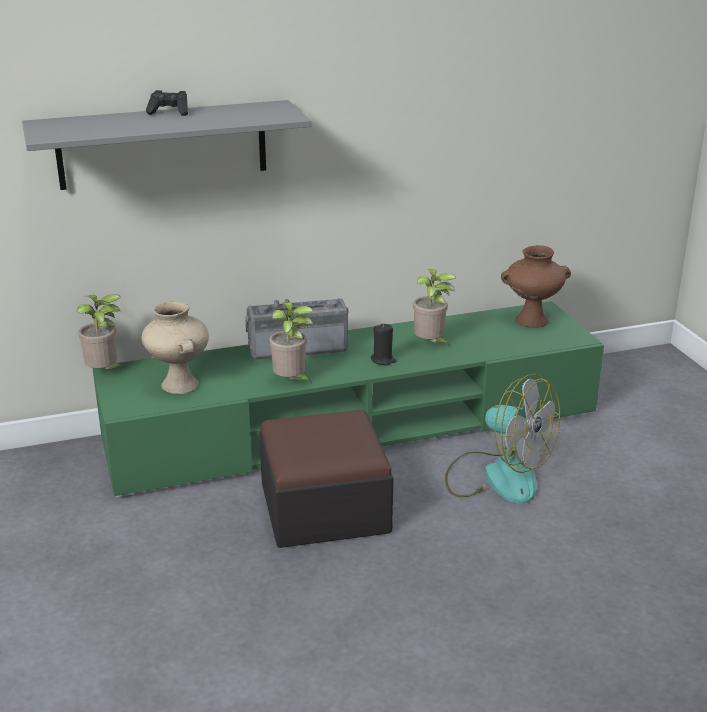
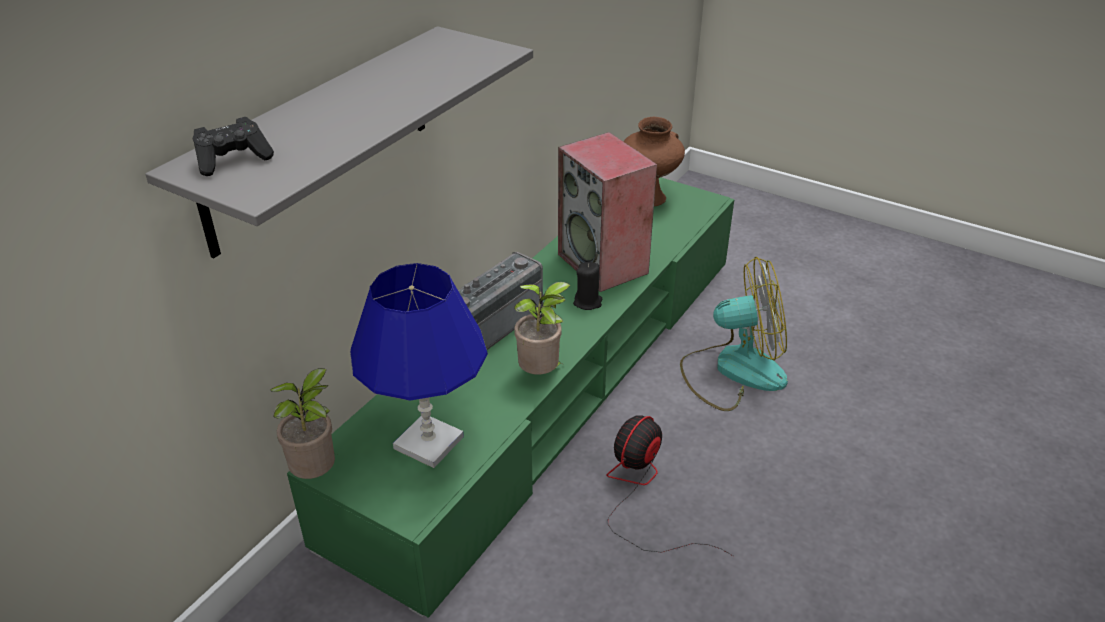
camera: 40 degrees left, 10 degrees up
beige vase [141,302,209,394] -> blue table lamp [350,263,488,468]
black game controller [146,90,188,116] -> black game controller moved to [193,117,274,176]
ottoman [259,410,393,548] -> fan [607,415,733,556]
potted plant [413,269,456,346] -> speaker [558,132,657,292]

